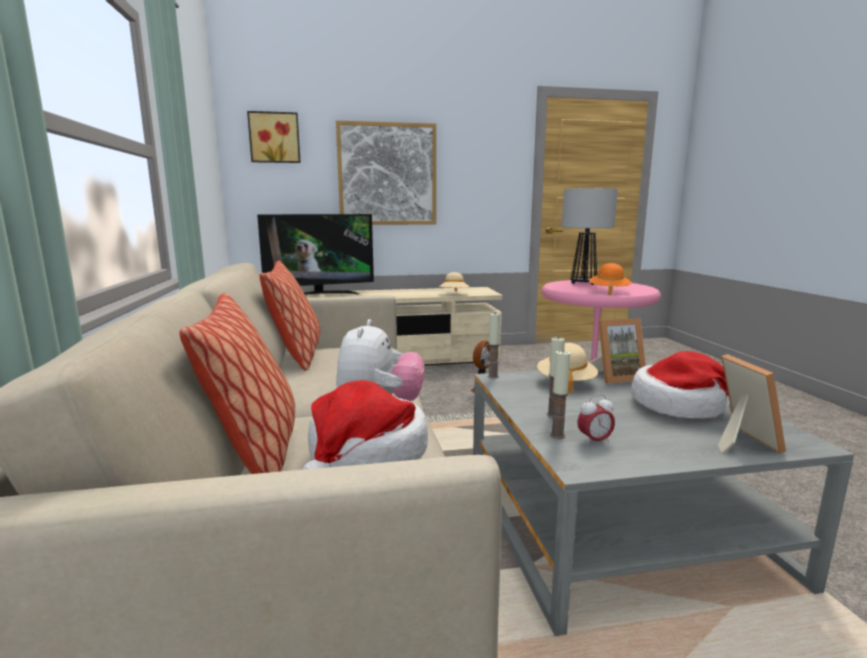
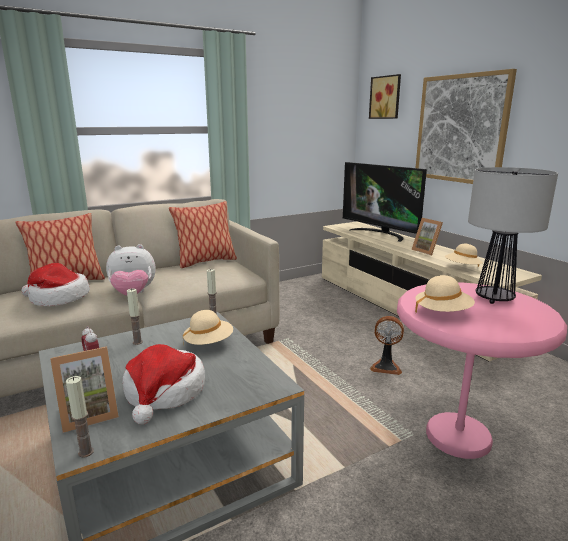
camera: 70 degrees right, 5 degrees up
candle [550,350,570,439] -> candle moved to [66,376,94,458]
orange hat [589,263,632,295] -> beige hat [415,275,475,313]
picture frame [589,318,646,384] -> picture frame moved to [411,218,443,255]

